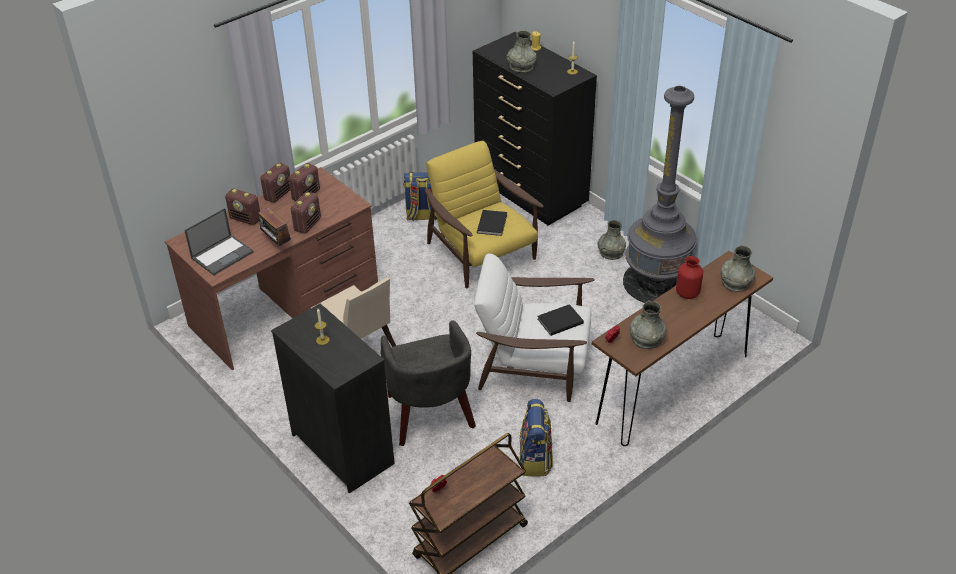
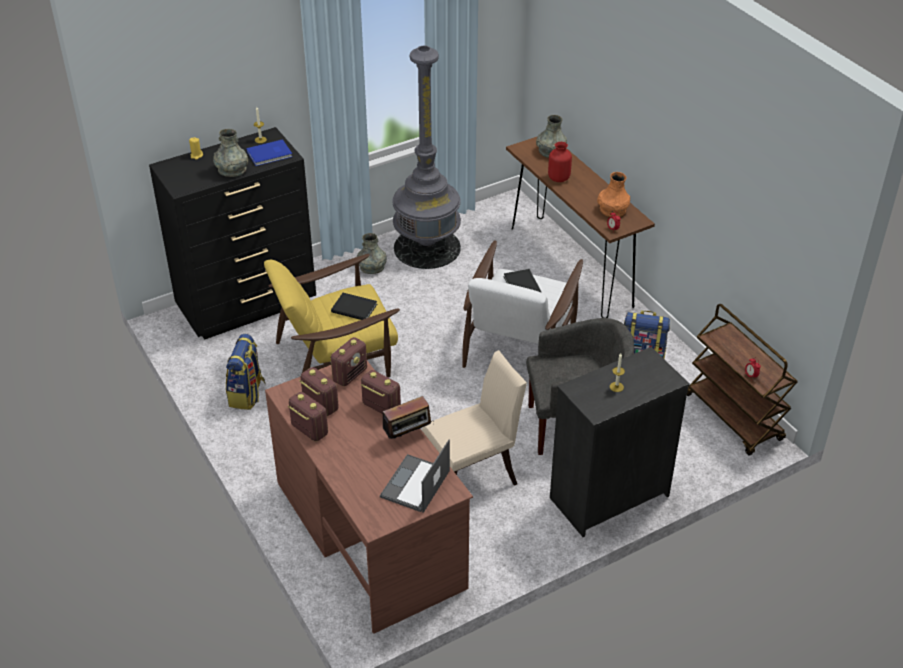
camera: 80 degrees left, 0 degrees up
laptop [184,208,254,275] -> laptop turned 120 degrees counterclockwise [380,440,450,513]
radio [225,189,260,225] -> radio moved to [331,337,367,386]
grey vase [630,301,667,349] -> orange vase [597,172,630,217]
none -> blue book [246,139,292,166]

